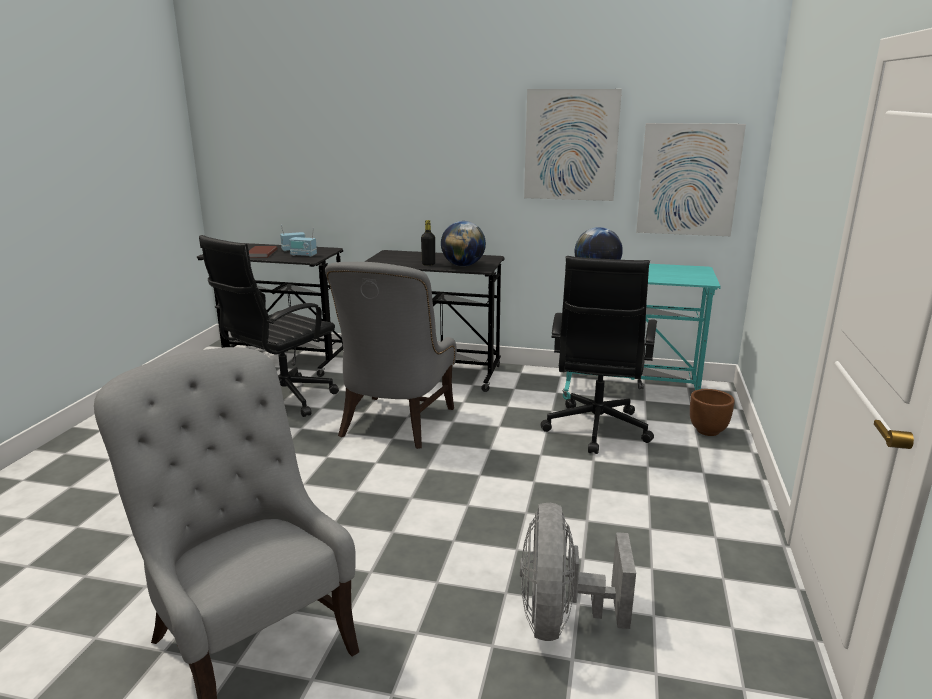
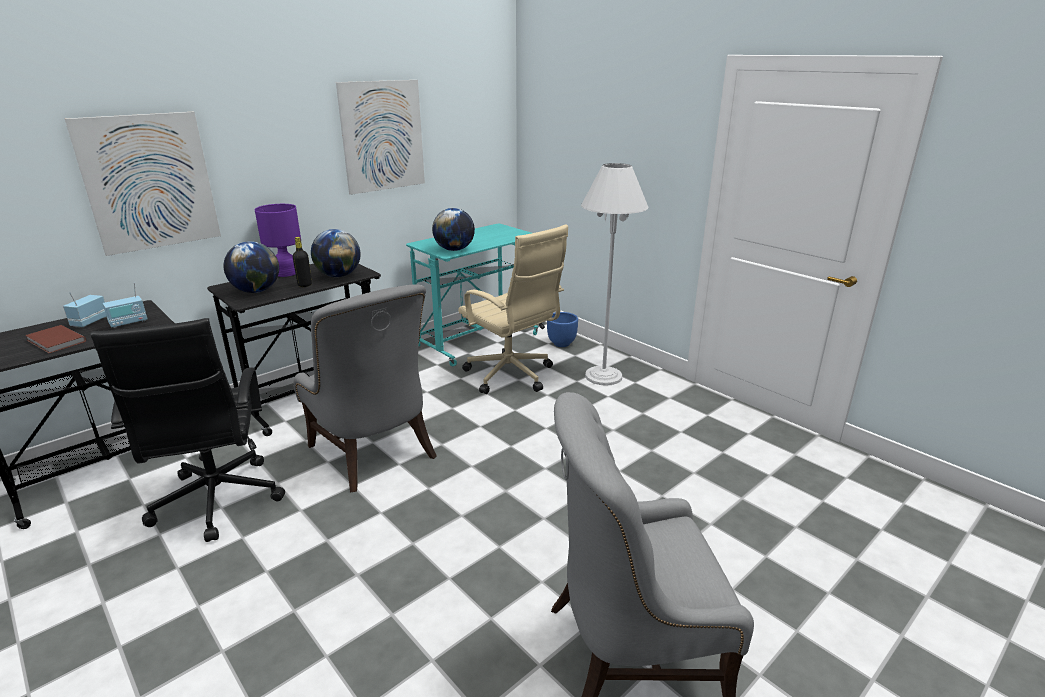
camera: 55 degrees left, 5 degrees up
grey fan [520,503,636,641] -> none
black office chair [540,256,657,454] -> beige office chair [458,225,568,394]
picture [636,123,746,236] -> picture moved to [65,112,221,256]
brown planter [690,389,735,436] -> blue planter [547,312,578,347]
none -> globe [224,241,279,293]
none -> purple table lamp [255,204,301,277]
none -> white floor lamp [581,163,648,386]

